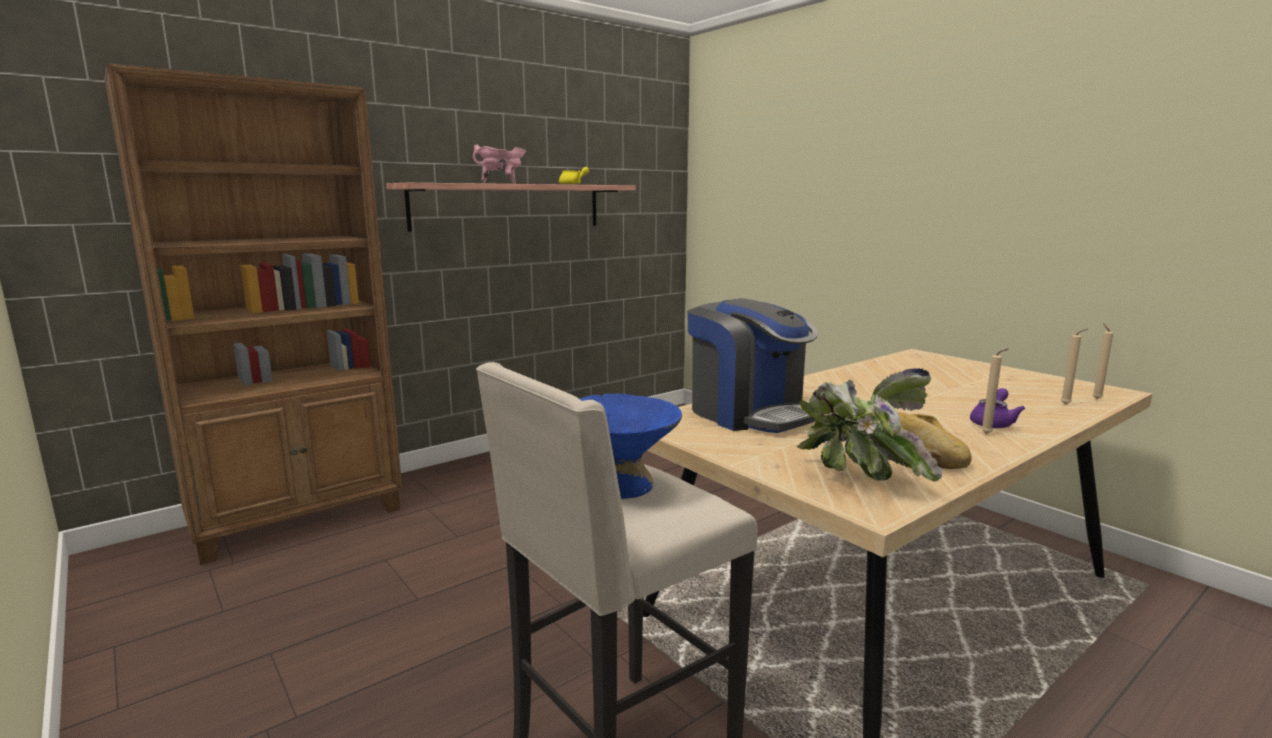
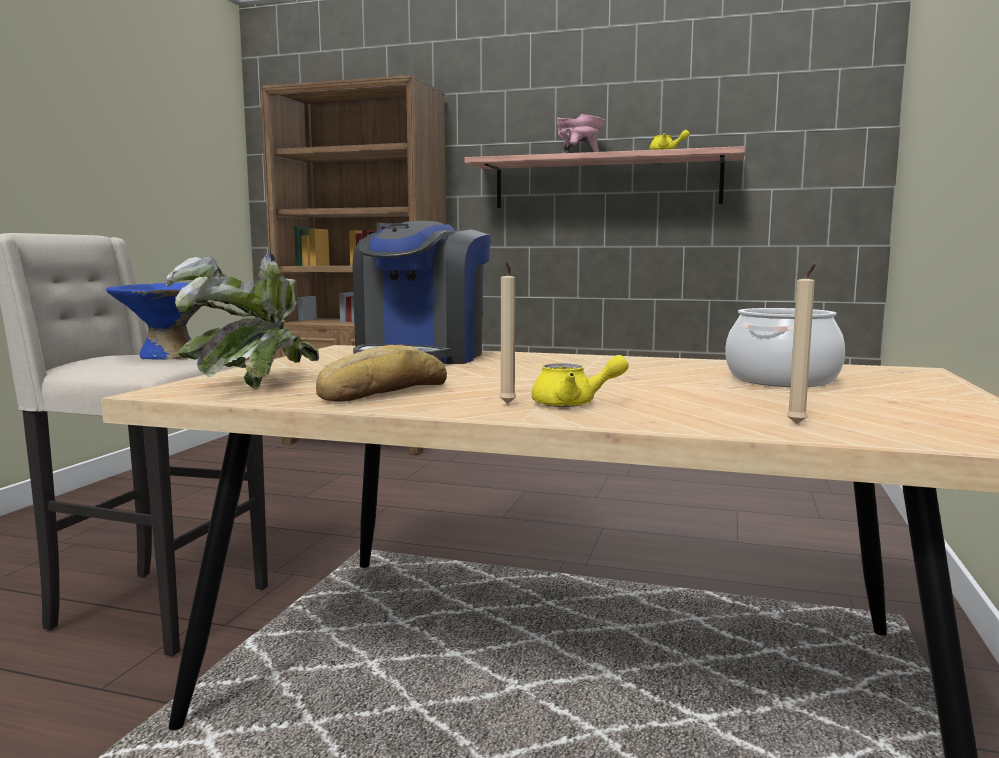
camera: 55 degrees right, 5 degrees down
purple teapot [970,388,1025,428] -> yellow teapot [532,355,629,407]
beige candle [1092,323,1113,399] -> none
none -> cooking pot [725,308,845,387]

